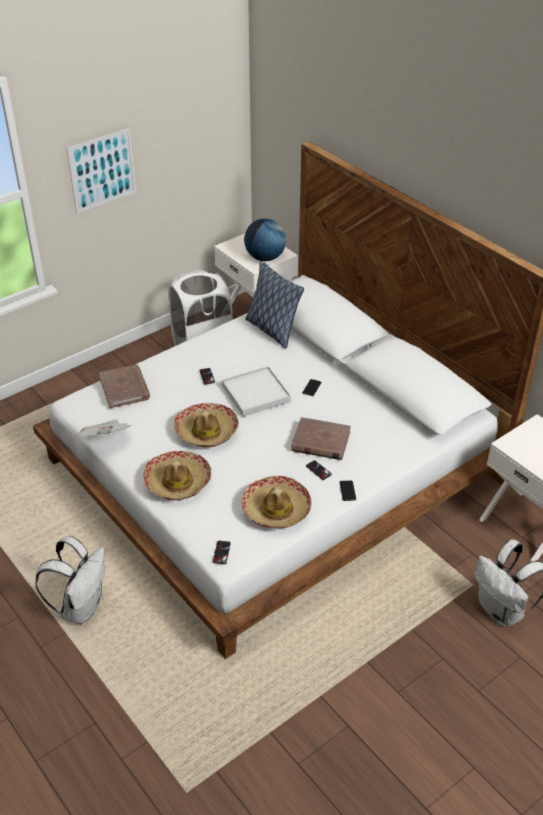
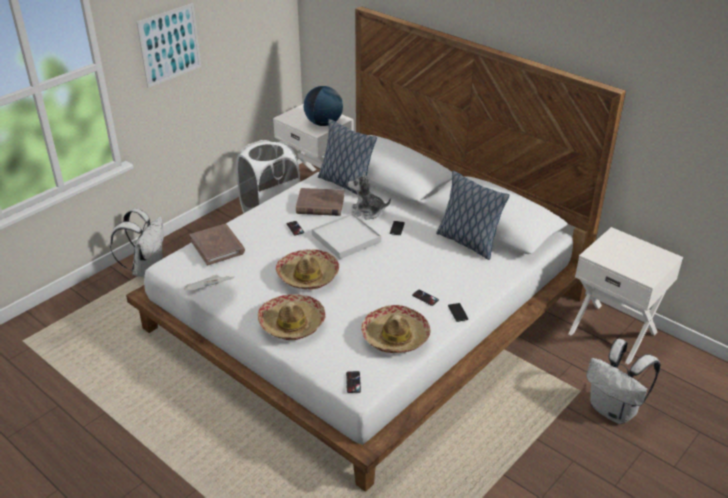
camera: 10 degrees left, 5 degrees down
white backpack [35,536,105,624] -> white backpack moved to [110,208,164,277]
brown book [291,417,351,460] -> brown book moved to [296,188,344,216]
none -> plush toy [348,171,391,220]
none -> pillow [436,171,509,260]

